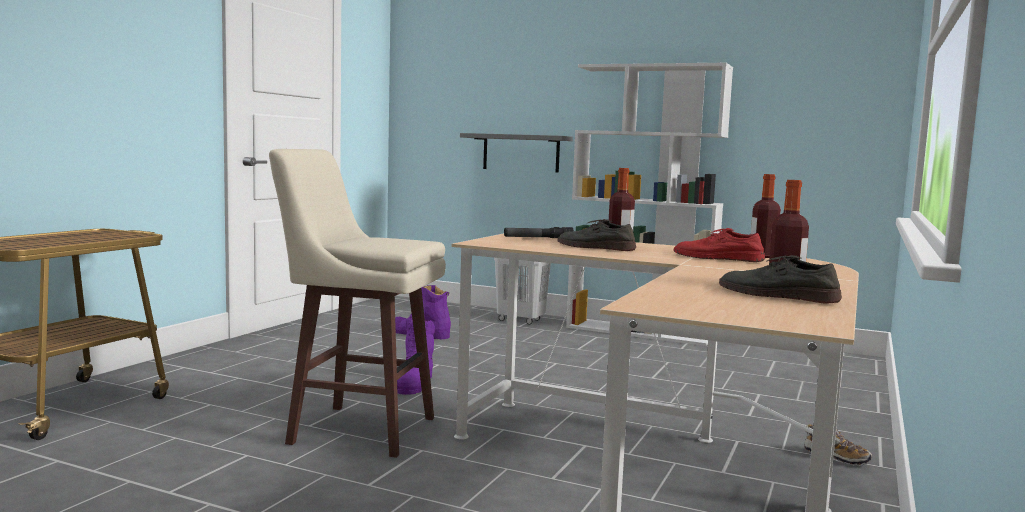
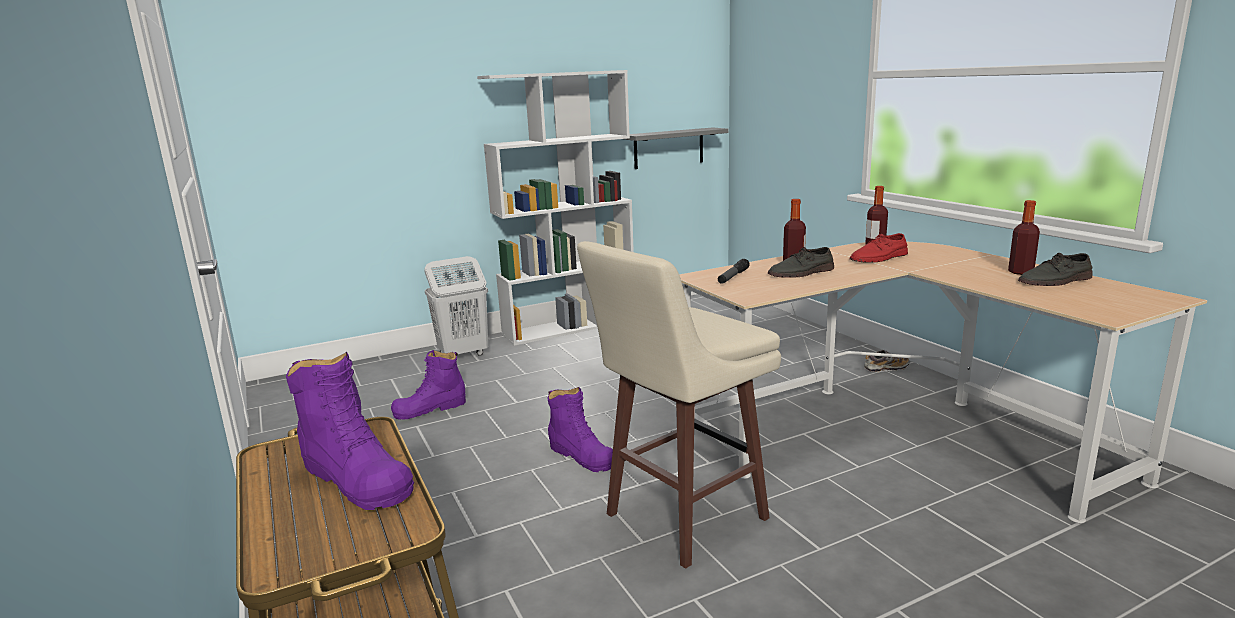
camera: 50 degrees left, 10 degrees up
grey shelf [460,133,573,173] -> grey shelf moved to [624,127,729,169]
none -> purple boot [286,352,414,510]

